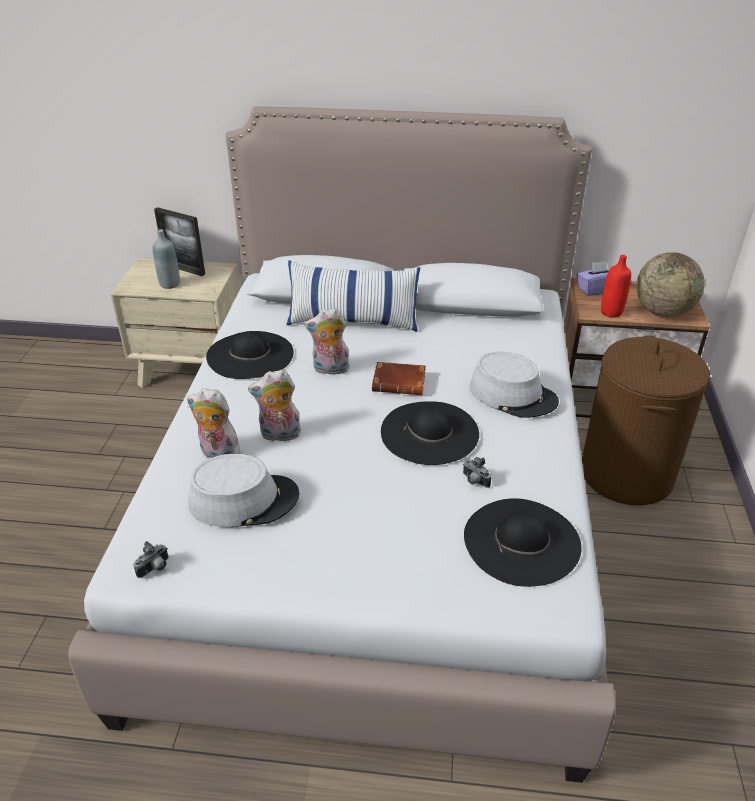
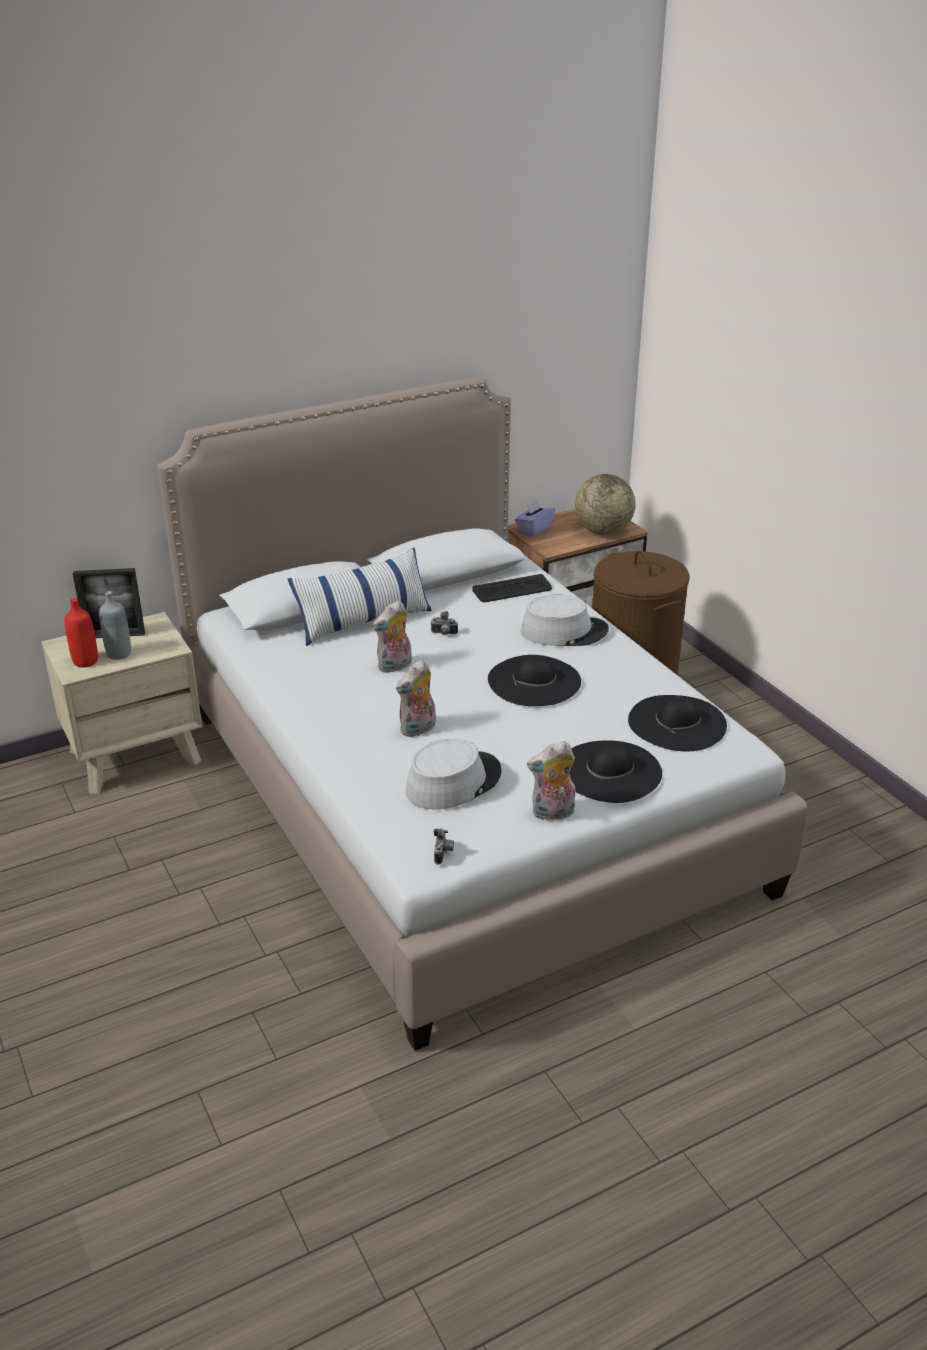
camera: 35 degrees left, 5 degrees down
plush toy [187,388,241,458] -> plush toy moved to [527,741,575,821]
black hat [206,331,294,379] -> black hat moved to [570,740,662,803]
brown book [372,362,426,395] -> none
camera [463,457,492,488] -> camera moved to [431,611,458,635]
red bottle [601,255,631,318] -> red bottle moved to [65,598,98,668]
none -> keyboard [473,574,552,602]

